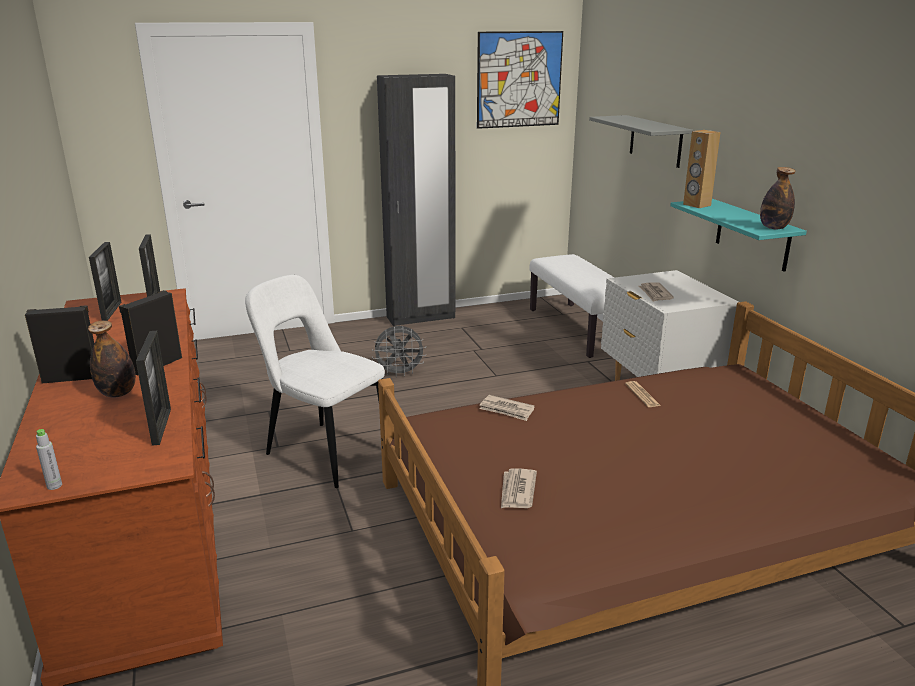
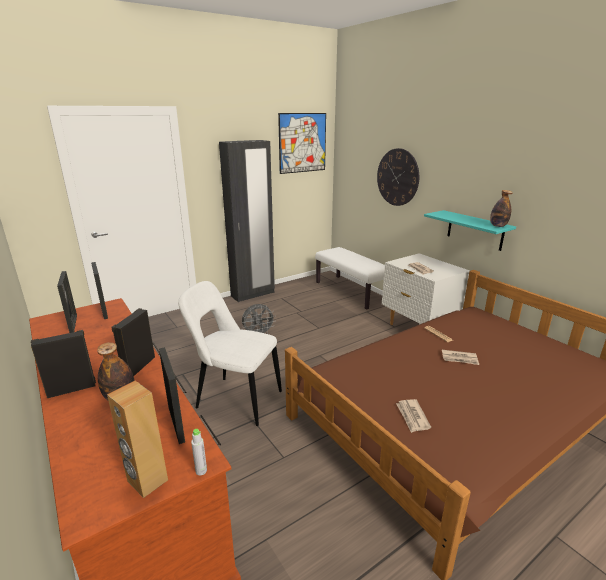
camera: 15 degrees left, 0 degrees up
grey bottle [36,429,62,490] -> grey bottle moved to [191,429,207,475]
newspaper [479,395,535,421] -> newspaper moved to [442,350,479,365]
grey shelf [589,115,693,168] -> wall clock [377,148,419,206]
brown speaker [683,130,720,208] -> brown speaker moved to [107,381,168,498]

